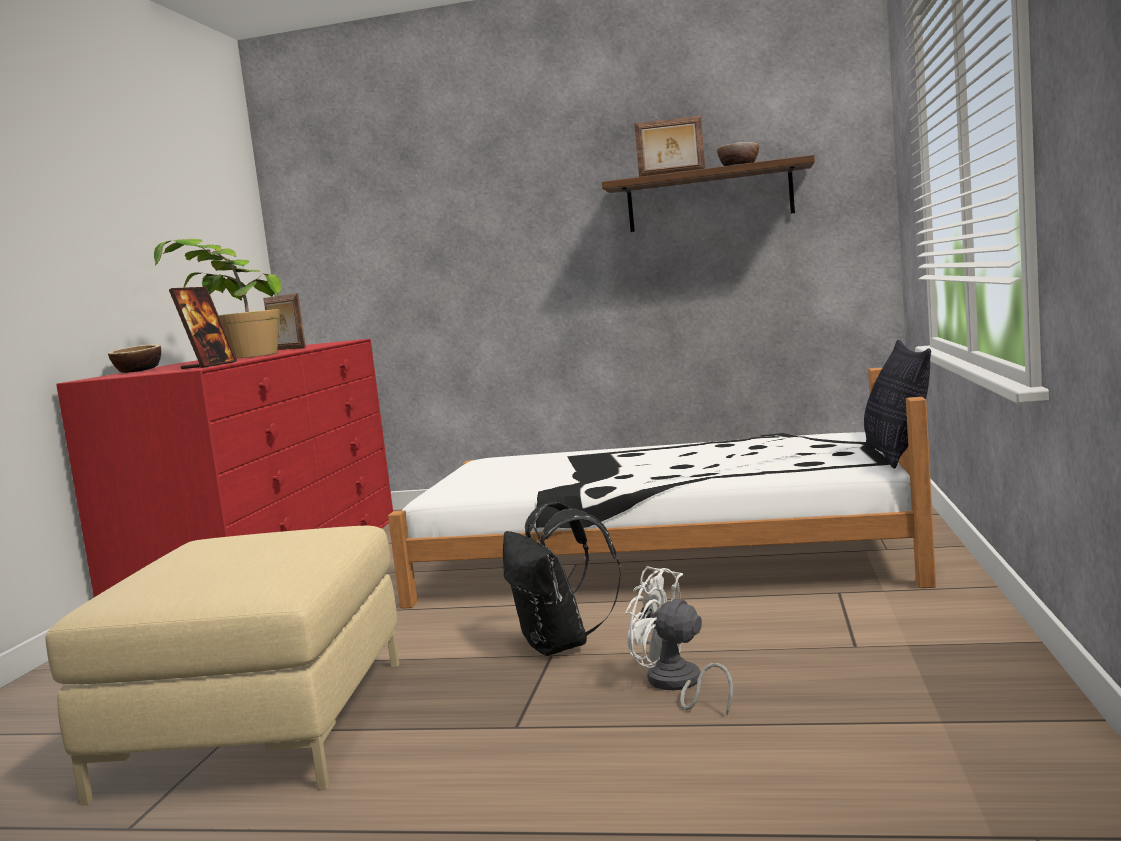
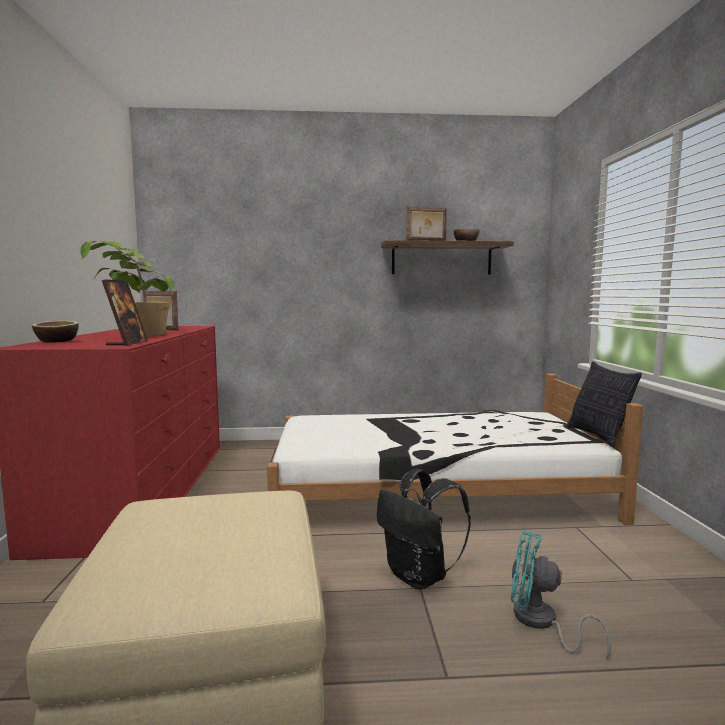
camera: 15 degrees left, 0 degrees up
white fan [625,566,734,715] -> turquoise fan [511,531,611,660]

